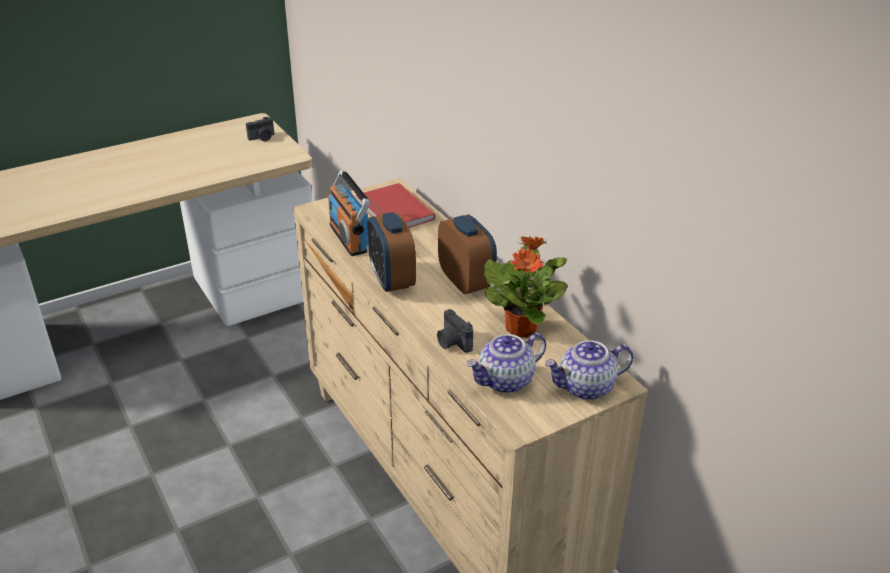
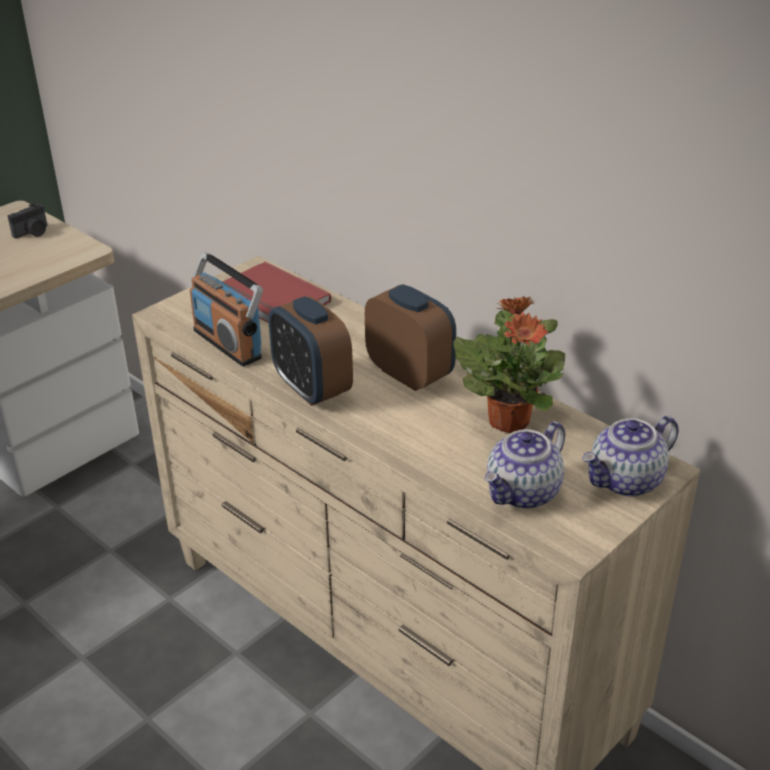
camera: 15 degrees left, 0 degrees up
camera [437,309,473,353] -> none

